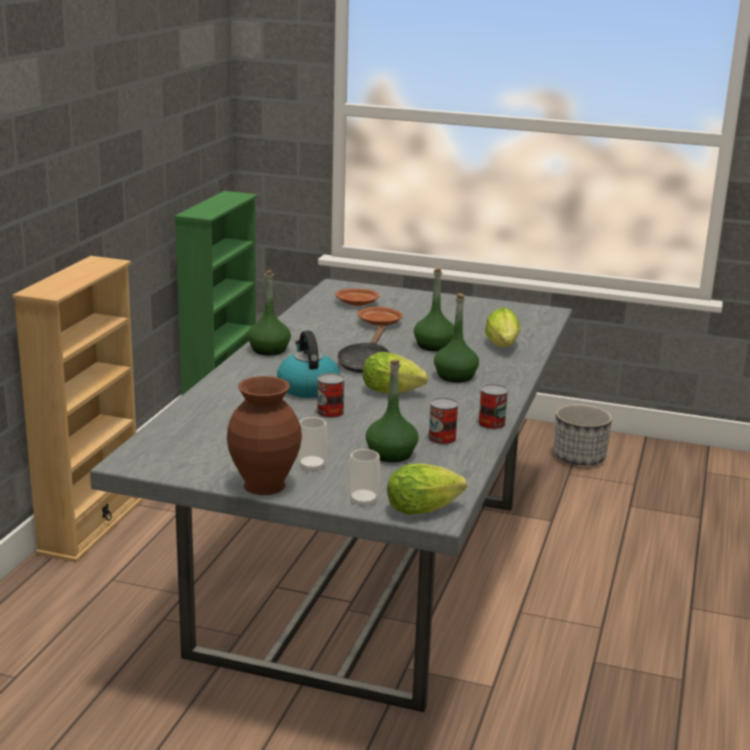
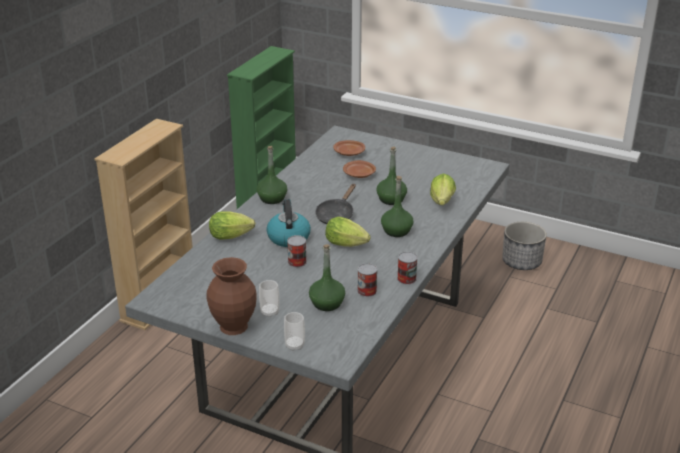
camera: 10 degrees right, 10 degrees up
lettuce [387,464,467,515] -> lettuce moved to [209,211,255,239]

